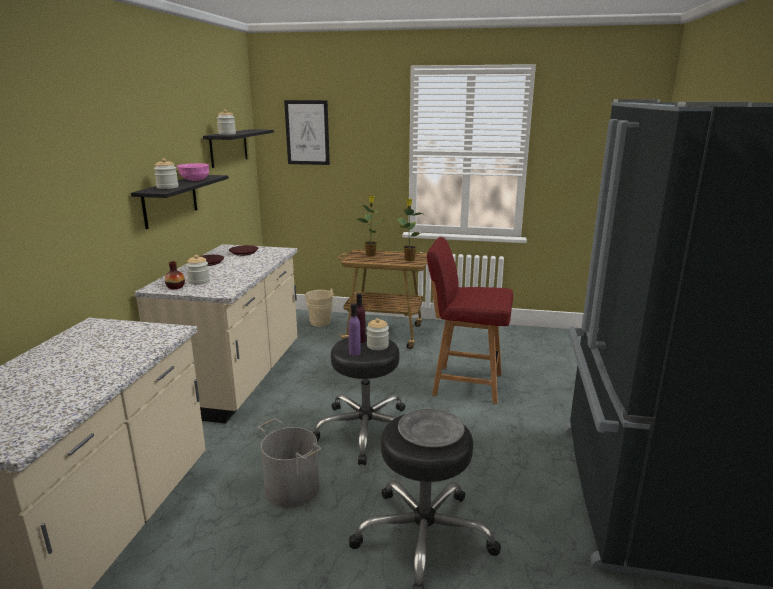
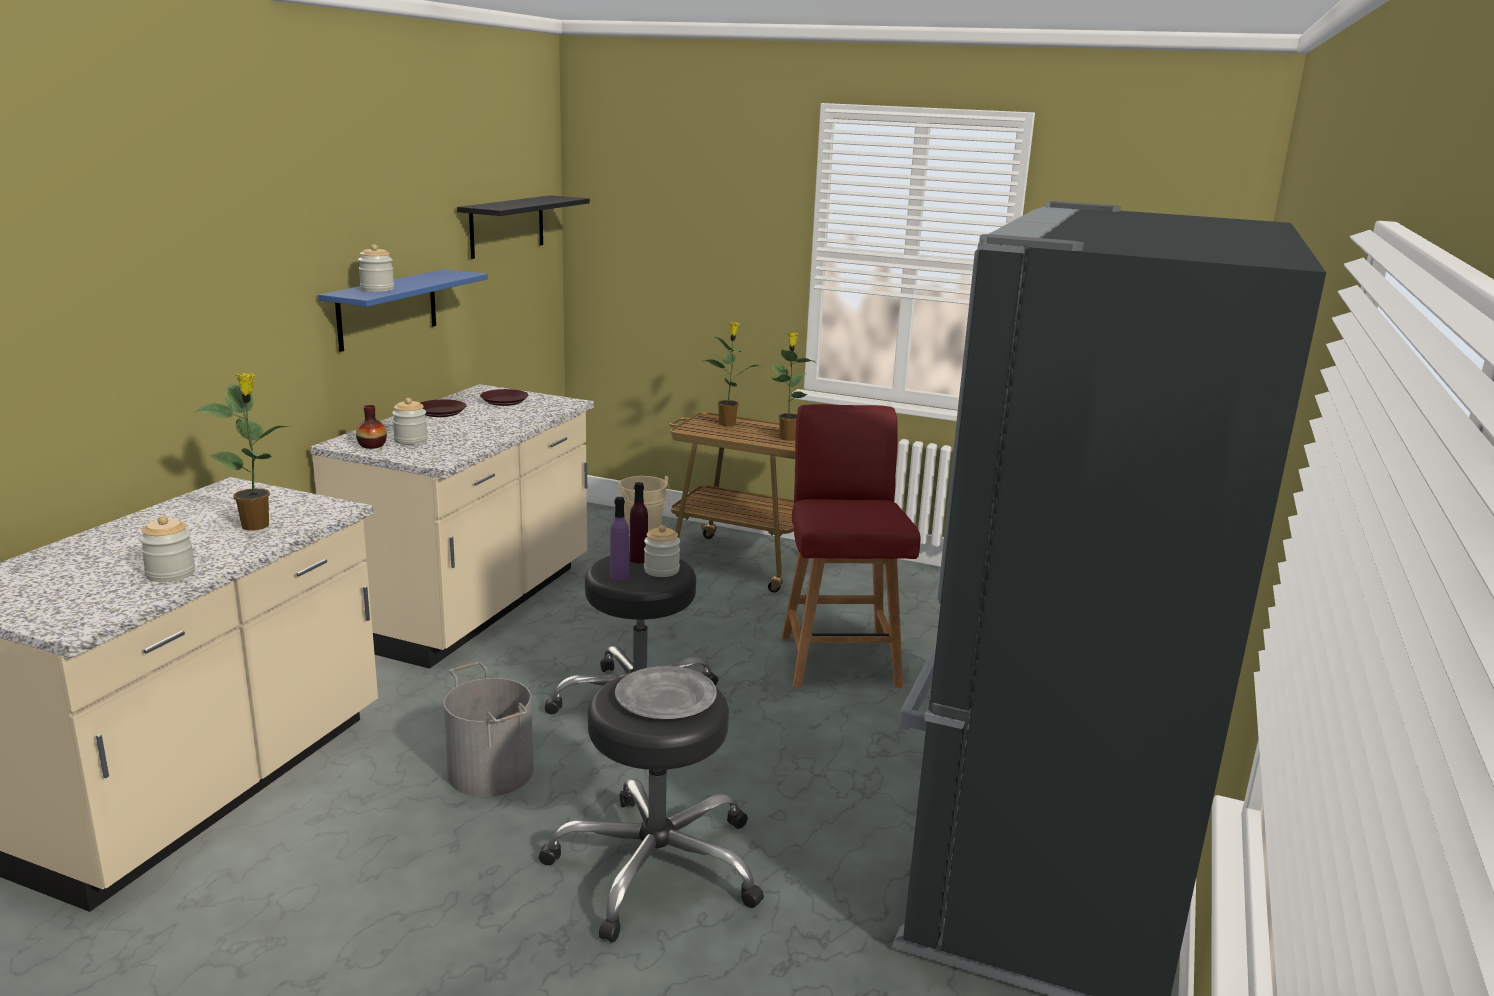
camera: 10 degrees right, 0 degrees up
black shelf [131,175,229,229] -> blue shelf [318,269,488,352]
pink bowl [177,163,209,181] -> none
jar [217,109,236,135] -> jar moved to [139,516,195,582]
picture [284,100,330,165] -> none
red chair [427,237,513,404] -> red chair turned 60 degrees clockwise [782,404,921,688]
none -> potted plant [193,373,291,531]

